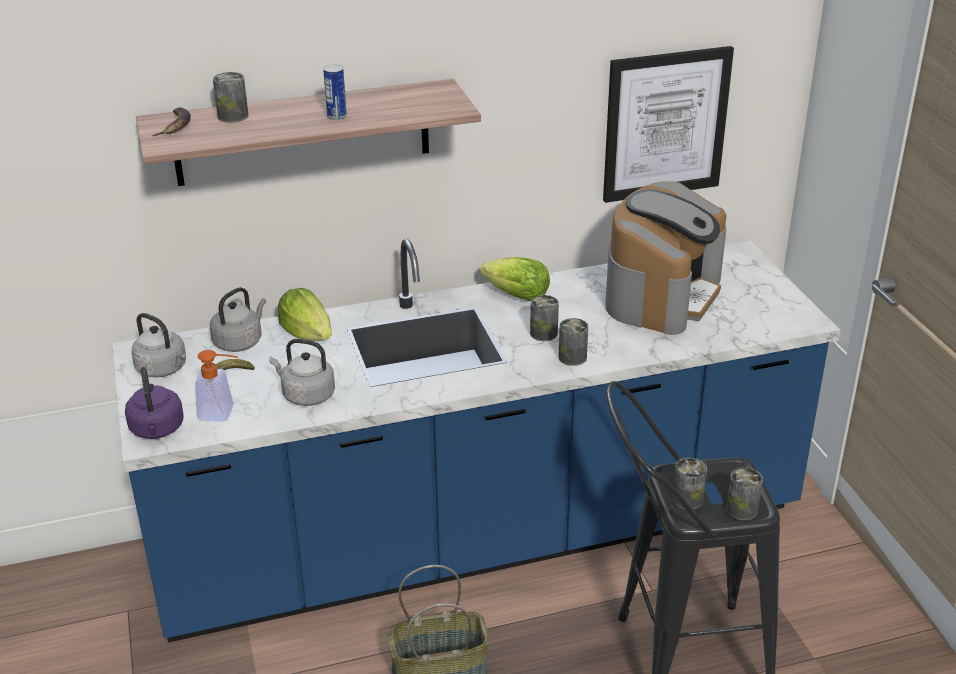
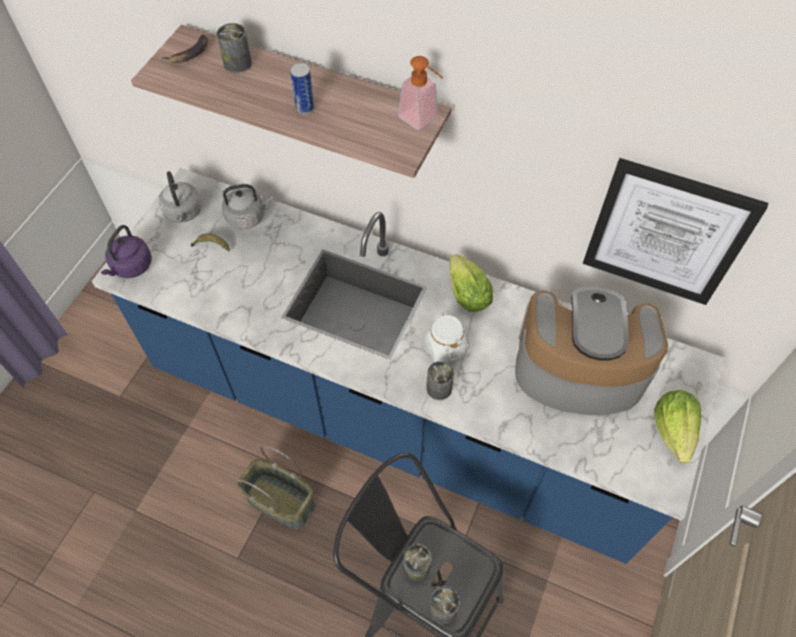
camera: 40 degrees right, 25 degrees up
soap dispenser [195,350,238,421] -> soap dispenser moved to [398,56,443,130]
grey kettle [269,339,335,406] -> none
lettuce [278,288,332,341] -> lettuce moved to [654,390,701,463]
can [530,295,559,341] -> white jar [425,313,467,363]
coffee machine [606,181,727,335] -> coffee machine turned 150 degrees counterclockwise [515,287,668,415]

